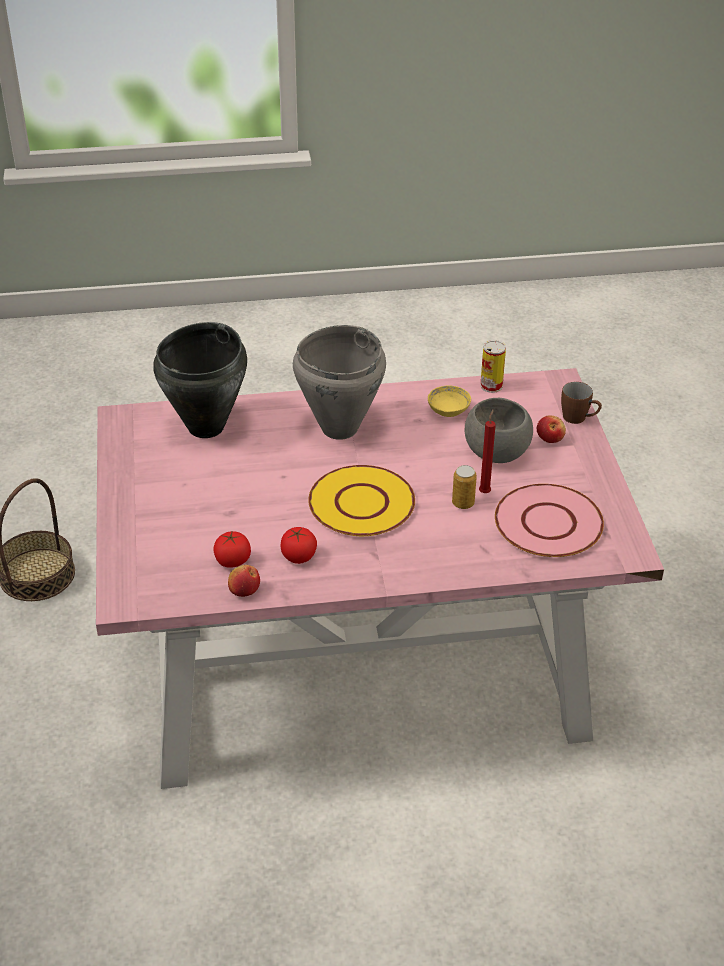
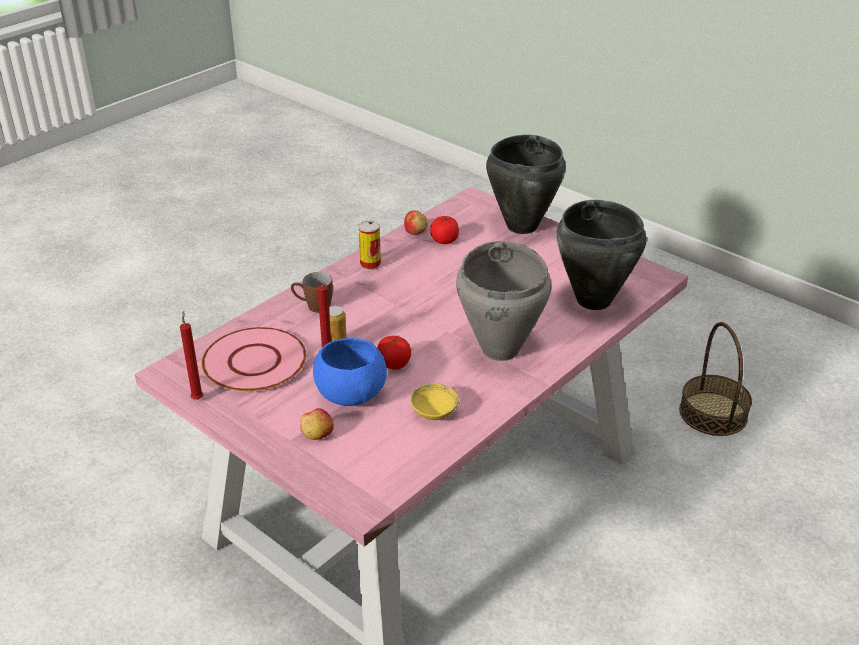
camera: 140 degrees right, 5 degrees down
tomato [281,527,317,564] -> tomato moved to [377,336,411,369]
yellow plate [308,465,415,536] -> none
grey bowl [465,398,533,463] -> blue bowl [313,338,387,406]
can [480,340,506,393] -> can moved to [358,220,381,270]
brown mug [561,382,602,424] -> brown mug moved to [291,272,333,313]
none -> red candle [180,311,203,400]
none -> black cooking pot [486,135,566,234]

